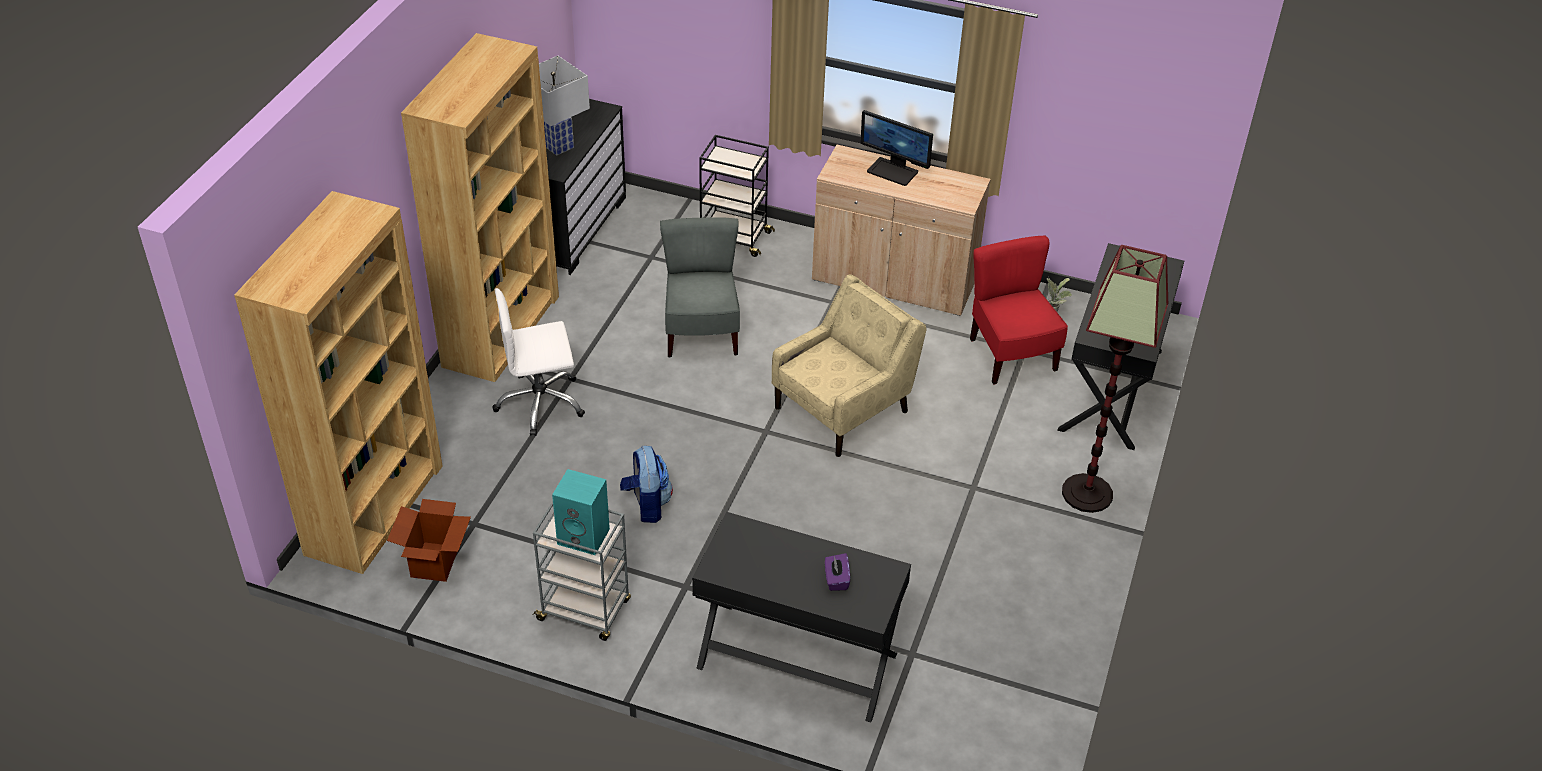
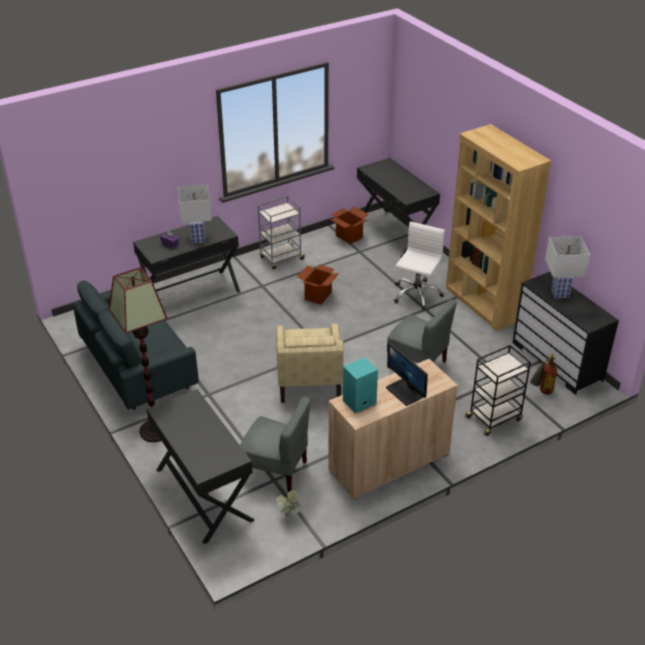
camera: 130 degrees right, 5 degrees down
brown bookcase [234,191,443,574] -> black desk [357,158,440,258]
turquoise speaker [552,469,610,555] -> turquoise speaker moved to [343,357,378,413]
backpack [620,446,673,523] -> cardboard box [297,264,339,305]
monitor [860,110,933,186] -> monitor turned 105 degrees counterclockwise [386,343,428,406]
red chair [970,236,1068,384] -> grey chair [240,397,311,492]
none -> grey sofa [73,281,199,410]
none -> white table lamp [178,185,212,243]
none -> fire extinguisher [530,353,557,394]

